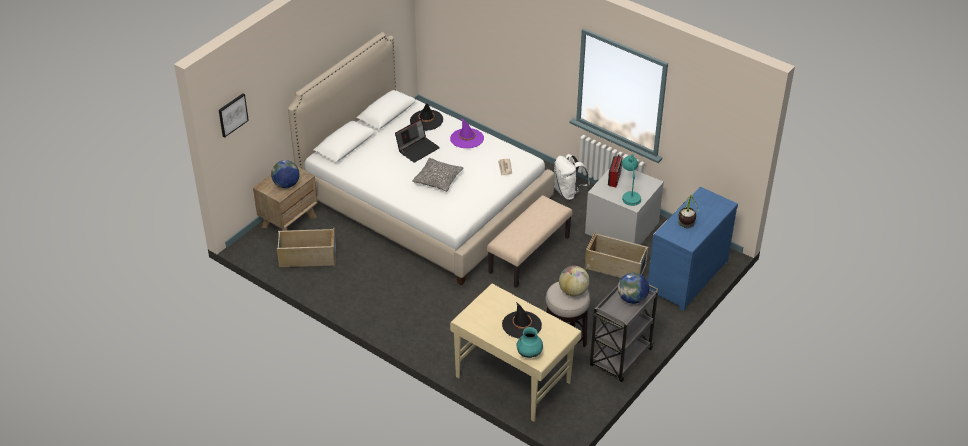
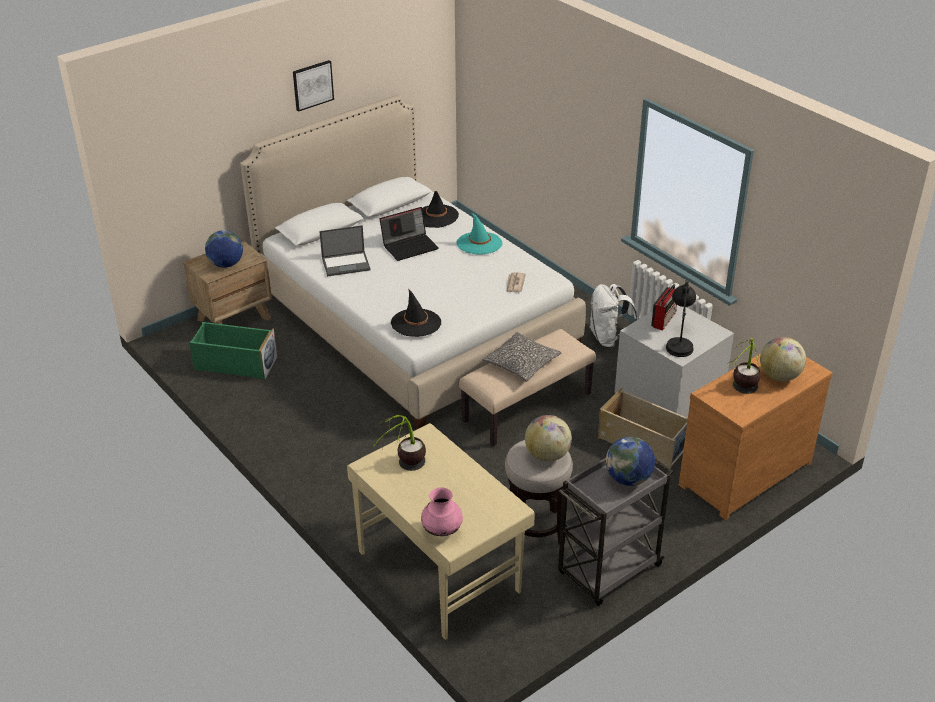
camera: 15 degrees right, 5 degrees down
picture [218,94,249,137] -> picture moved to [293,60,334,112]
beige storage box [277,228,336,267] -> green storage box [189,322,277,380]
pillow [412,158,464,192] -> pillow moved to [483,332,561,381]
purple hat [450,119,484,148] -> turquoise hat [457,213,503,255]
black hat [502,302,542,338] -> black hat moved to [391,288,441,337]
turquoise vase [516,327,543,358] -> pink vase [421,487,463,536]
turquoise table lamp [622,154,641,206] -> black table lamp [666,281,696,357]
blue dresser [648,187,738,311] -> brown dresser [679,354,833,520]
none -> laptop [319,225,371,277]
none -> potted plant [375,415,426,471]
none -> globe [760,337,806,381]

